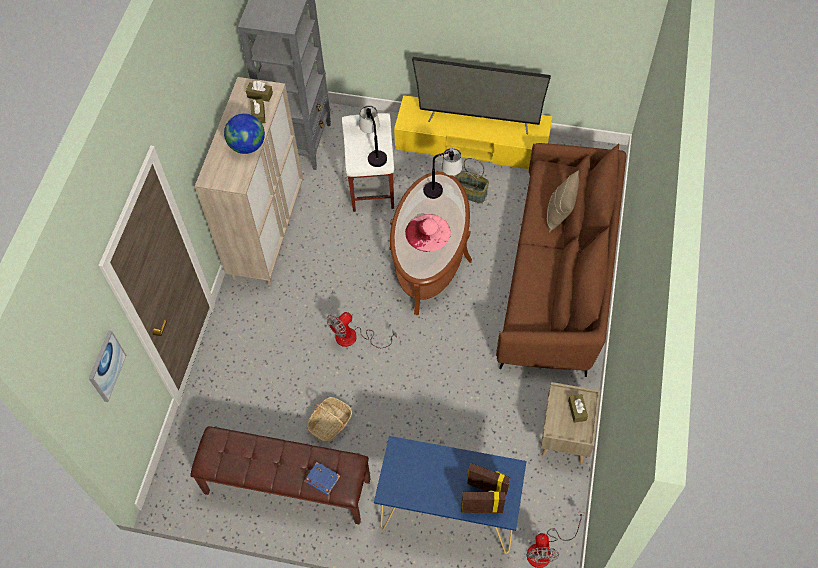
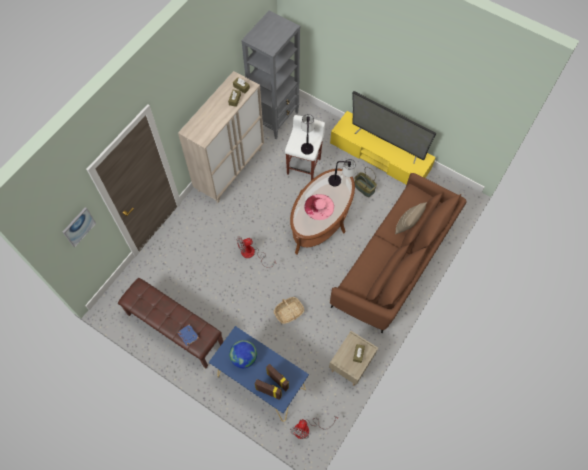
camera: 20 degrees right, 5 degrees up
globe [224,113,265,154] -> globe moved to [229,340,257,368]
basket [307,397,352,442] -> basket moved to [274,297,304,324]

